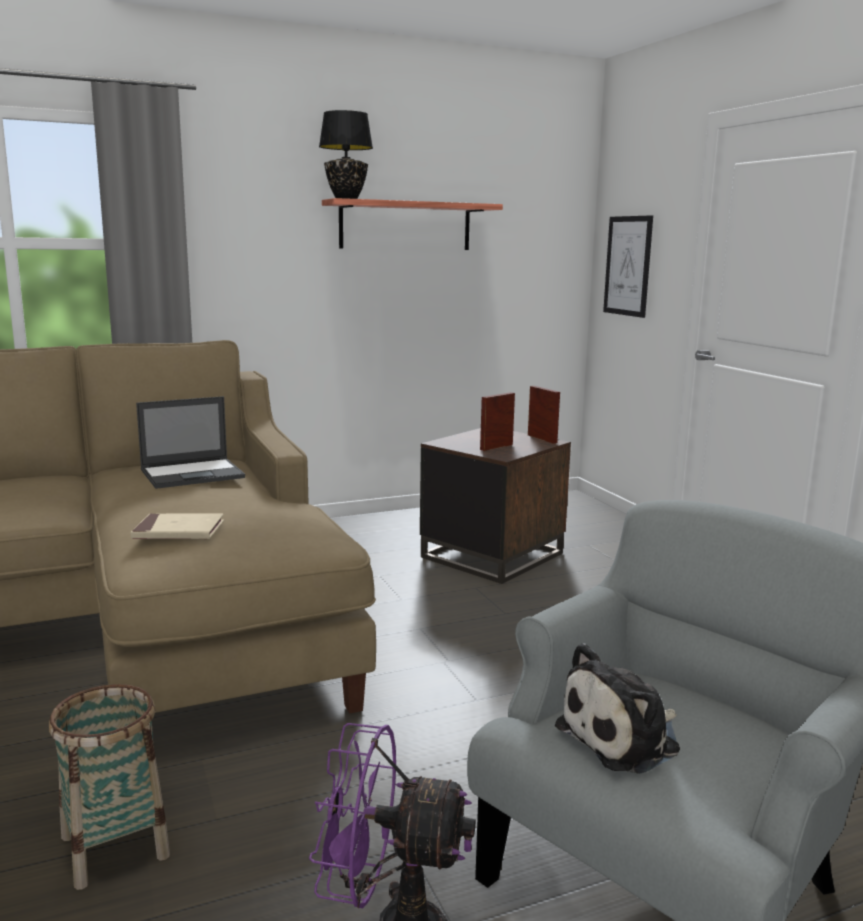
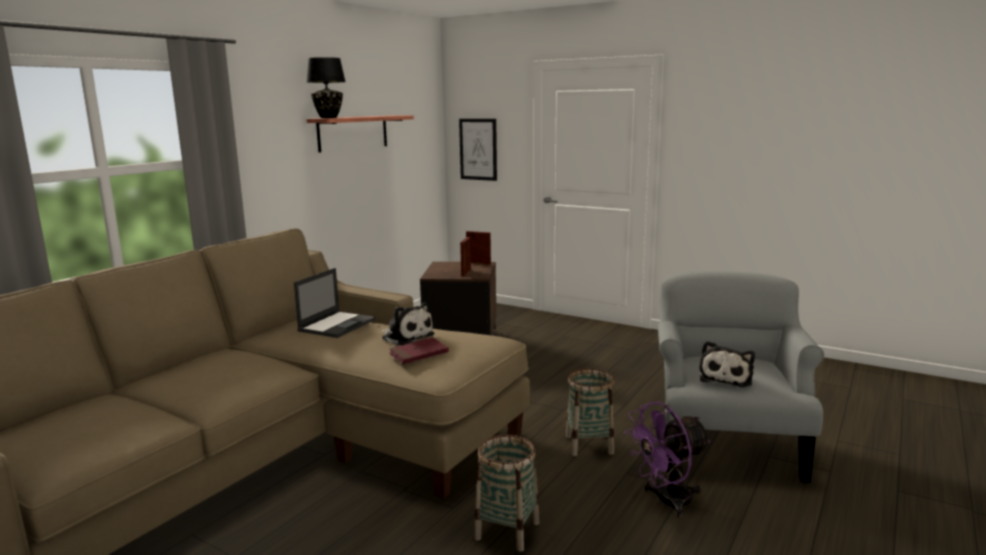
camera: 35 degrees left, 0 degrees up
beige book [130,514,224,539] -> red book [389,337,449,364]
none -> plush toy [381,302,435,345]
none -> basket [566,368,614,456]

